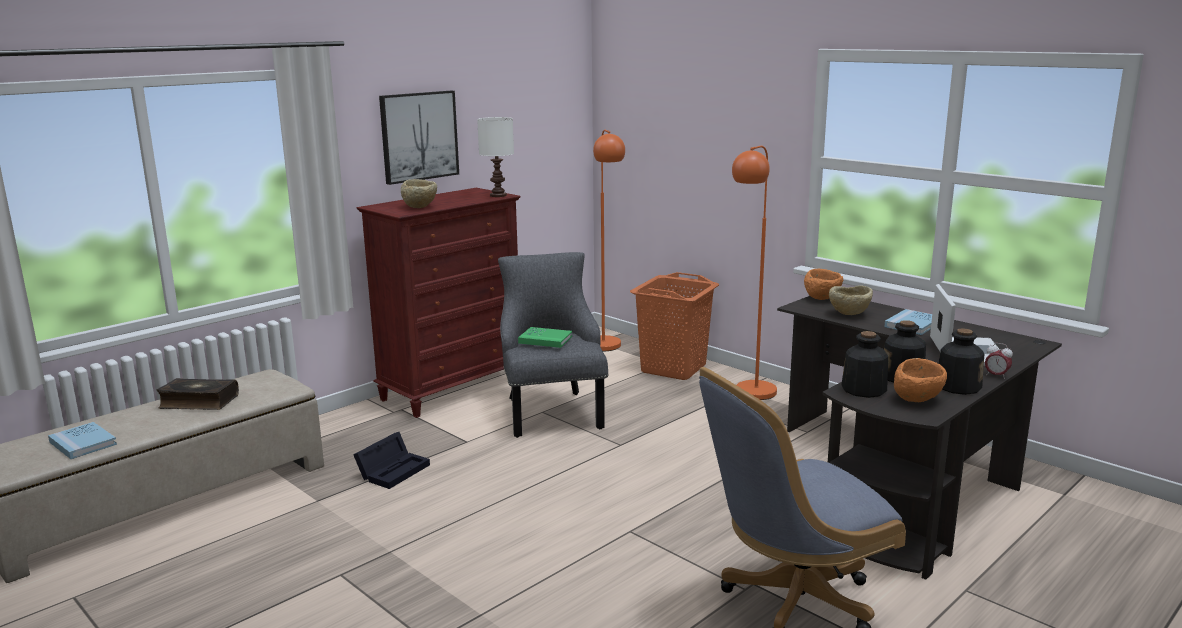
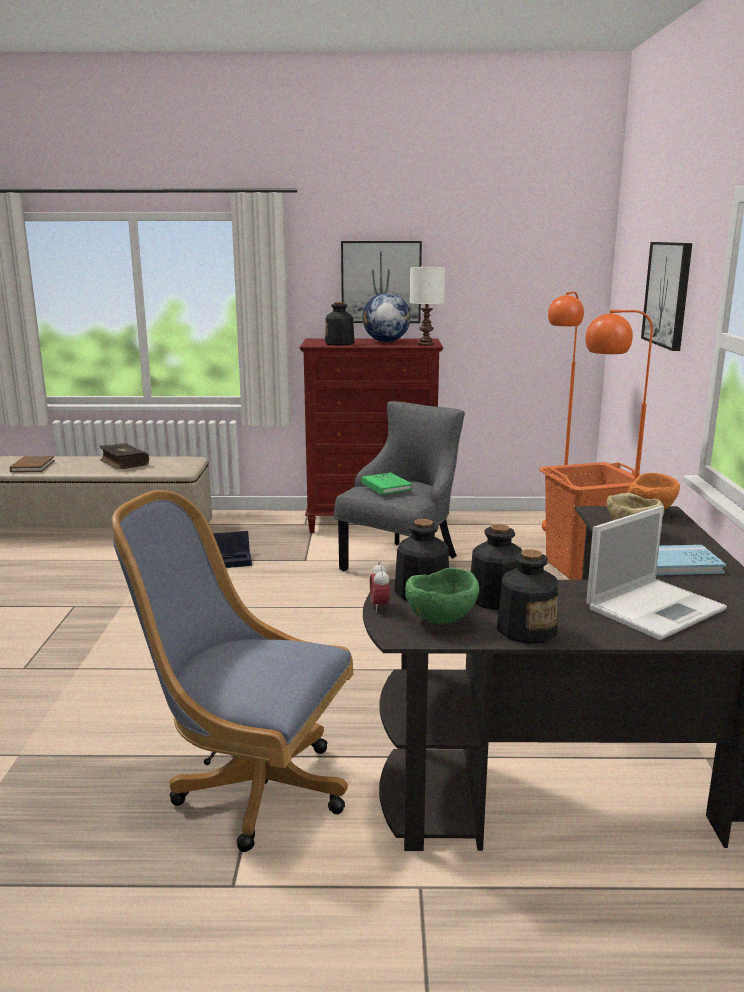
camera: 45 degrees right, 0 degrees up
blue book [48,422,117,459] -> brown book [9,456,55,472]
beige bowl [401,179,437,208] -> bottle [325,302,355,346]
orange bowl [894,358,947,402] -> green bowl [405,568,479,624]
alarm clock [985,343,1013,379] -> alarm clock moved to [370,561,390,612]
none -> globe [362,293,411,342]
none -> picture [641,242,692,351]

